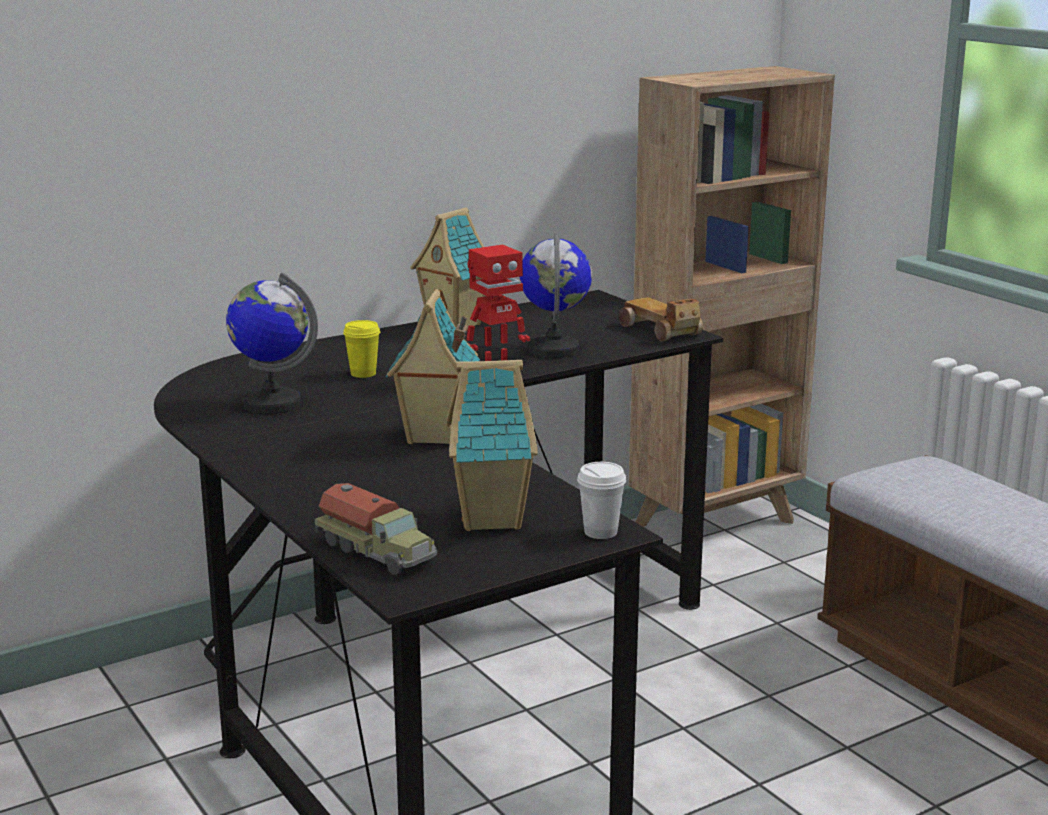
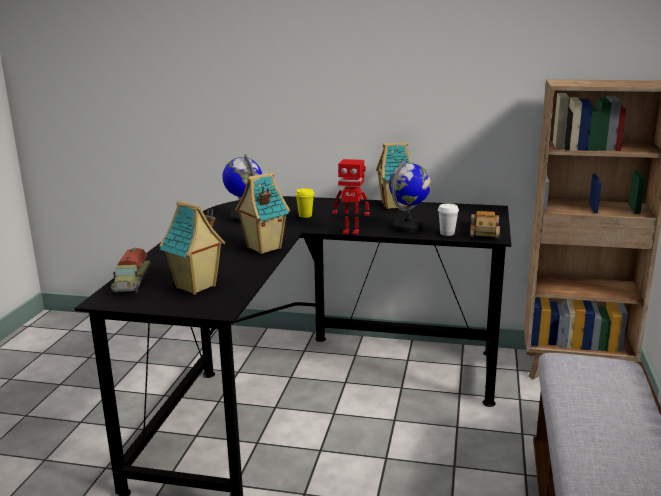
camera: 45 degrees right, 0 degrees up
white cup [577,462,626,539] -> white cup moved to [438,203,459,236]

